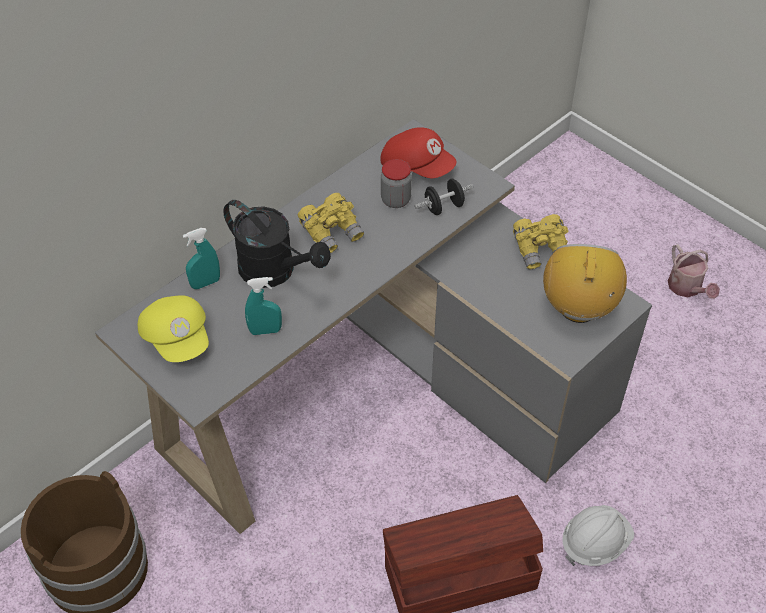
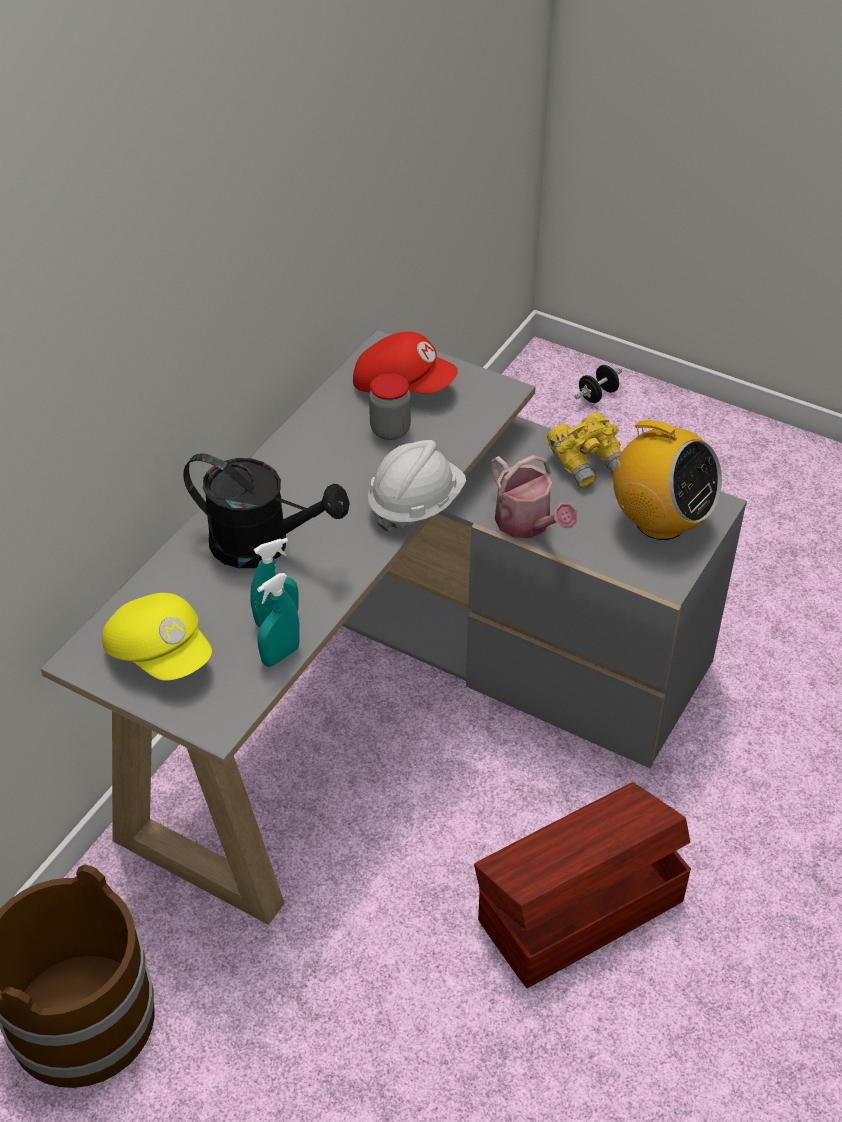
camera: 15 degrees left, 5 degrees down
turquoise spray bottle [183,228,220,289] -> turquoise spray bottle moved to [257,573,300,667]
yellow binoculars [298,193,364,253] -> none
black dumbbell [415,179,473,215] -> black dumbbell moved to [575,365,622,403]
radio [543,244,627,323] -> radio turned 135 degrees clockwise [607,420,722,540]
white hard hat [562,505,634,566] -> white hard hat moved to [368,440,466,533]
watering can [668,244,720,299] -> watering can moved to [491,455,577,538]

